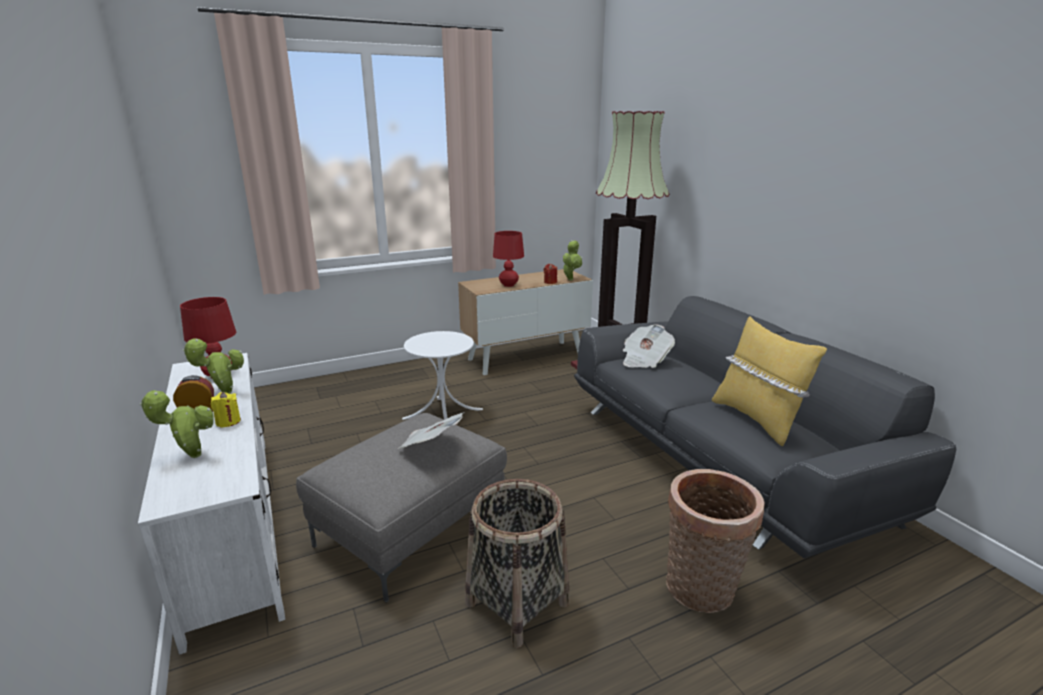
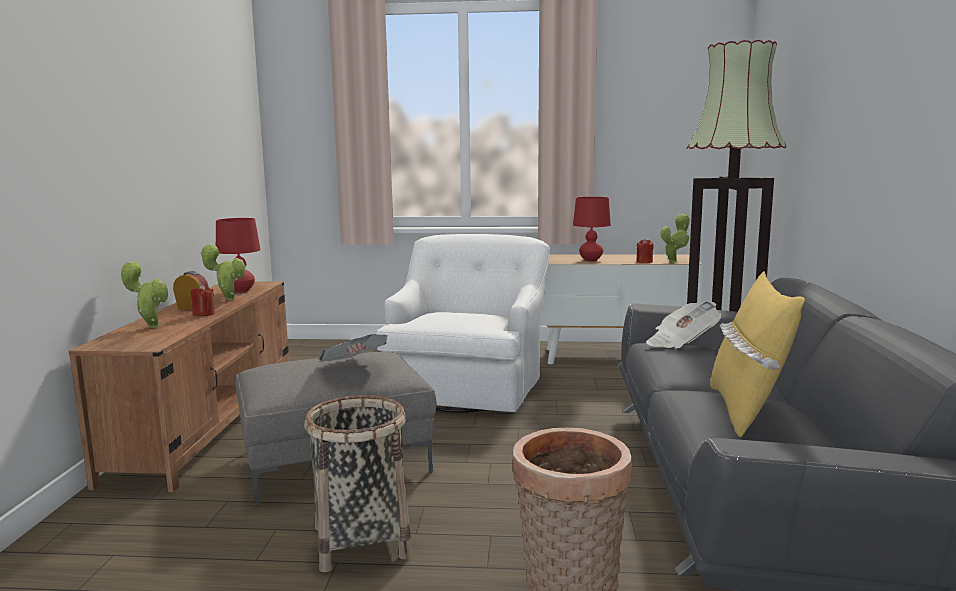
camera: 30 degrees right, 10 degrees down
white tv stand [138,353,285,655] -> brown tv stand [69,281,289,492]
yellow candle [211,392,241,428] -> red candle [191,284,215,316]
white side table [402,331,483,420] -> white armchair [376,234,550,413]

